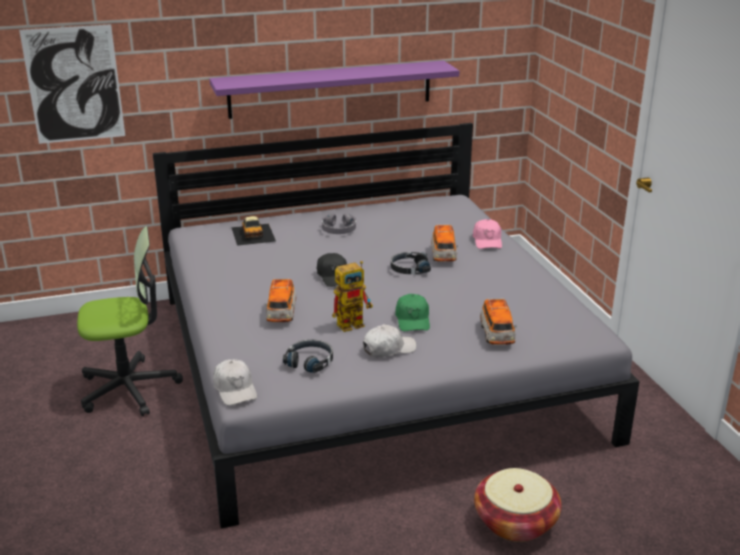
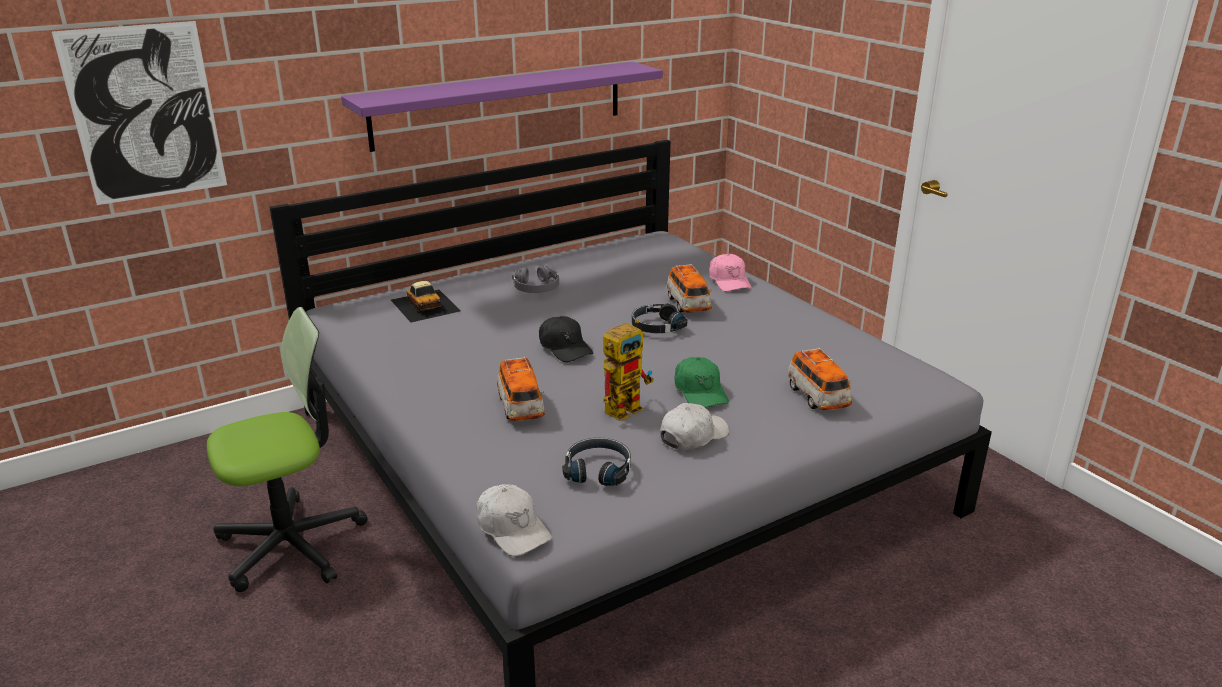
camera: 15 degrees left, 0 degrees up
basket [474,468,562,542] -> none

